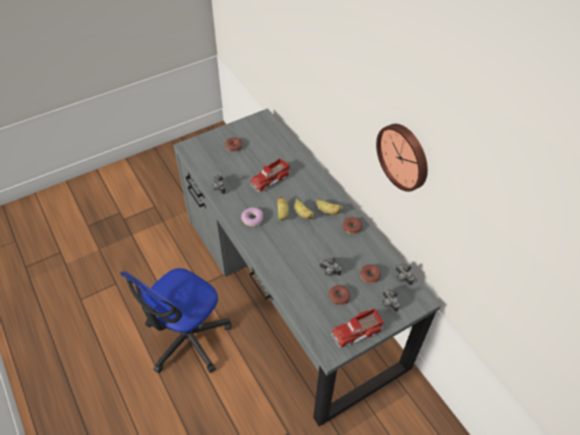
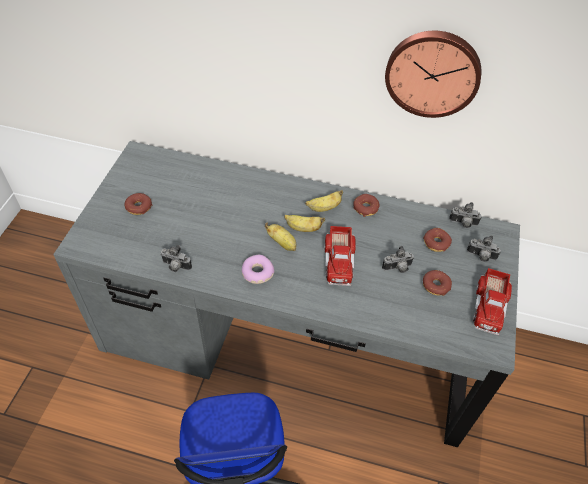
camera: 45 degrees left, 0 degrees up
toy truck [250,159,290,192] -> toy truck moved to [324,226,356,286]

